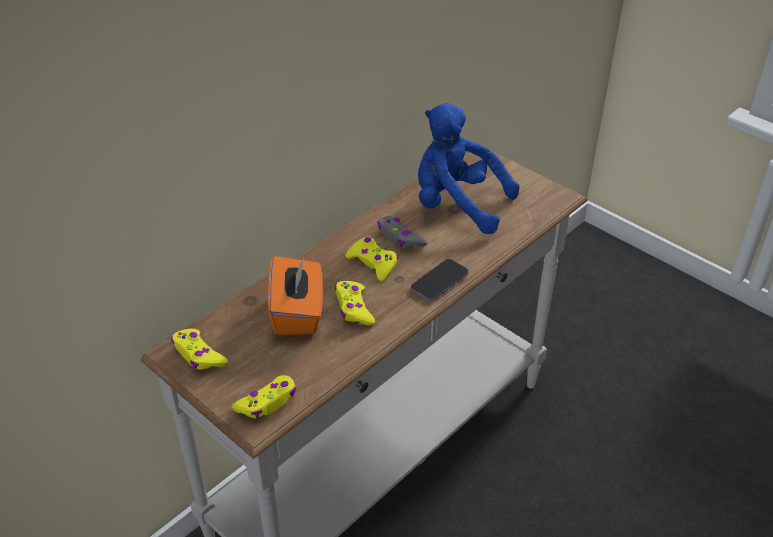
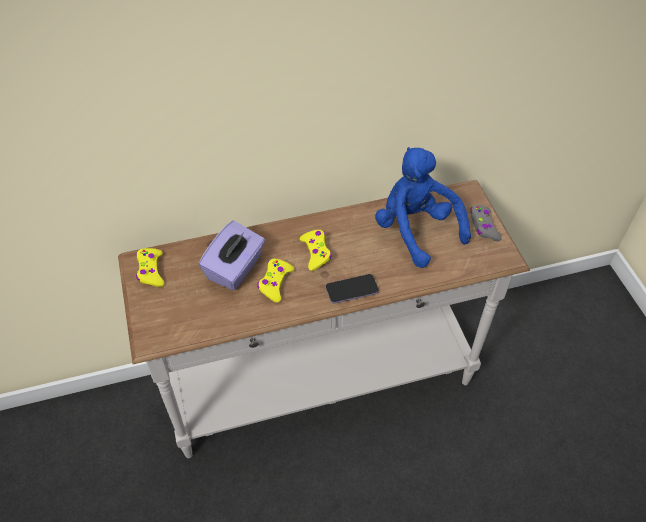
camera: 30 degrees right, 10 degrees up
yellow game controller [232,375,296,418] -> none
orange tissue box [267,256,323,335] -> purple tissue box [199,221,265,291]
grey game controller [377,216,427,248] -> grey game controller moved to [470,205,502,241]

